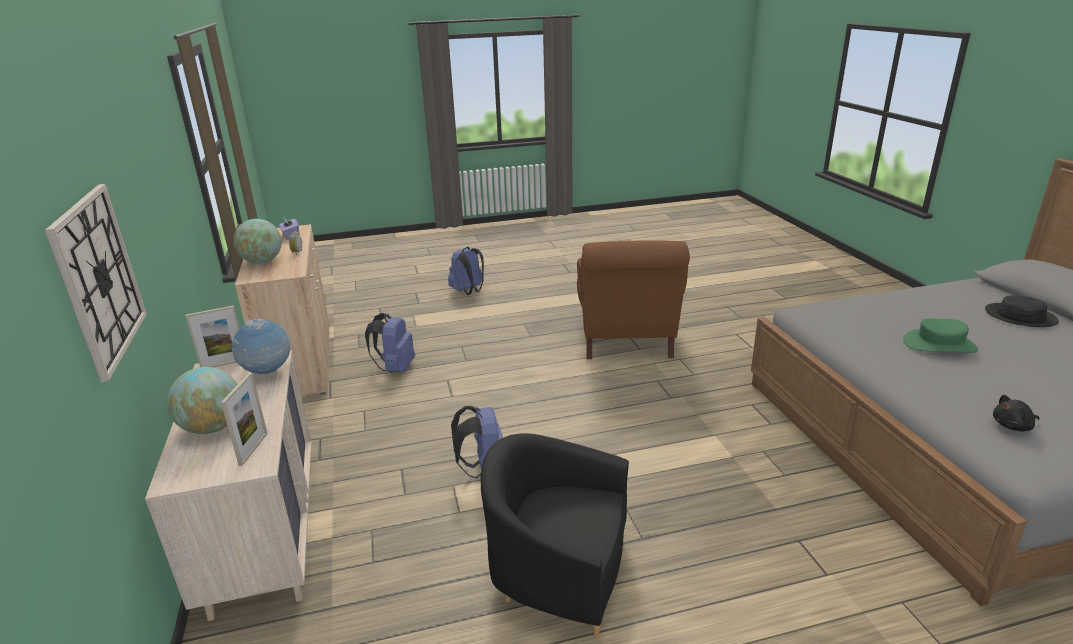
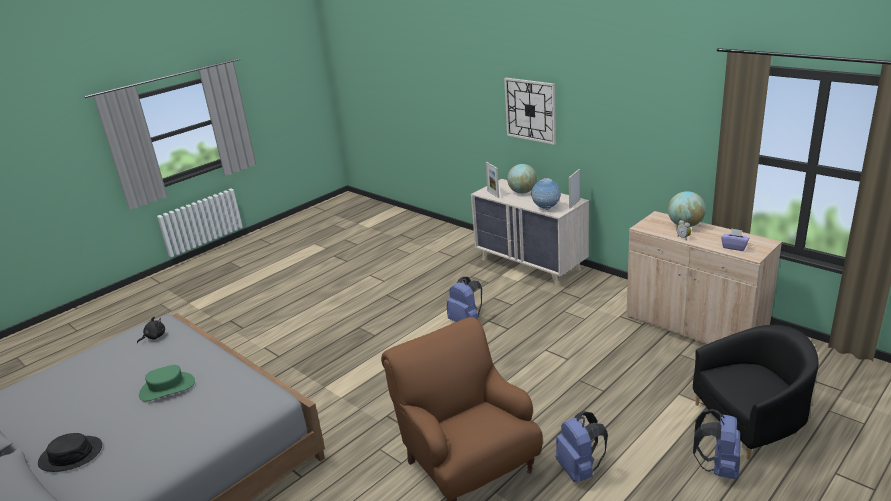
camera: 150 degrees right, 0 degrees up
blue backpack [365,313,415,372] -> blue backpack moved to [556,411,608,482]
black armchair [481,433,629,640] -> black armchair moved to [693,325,818,460]

